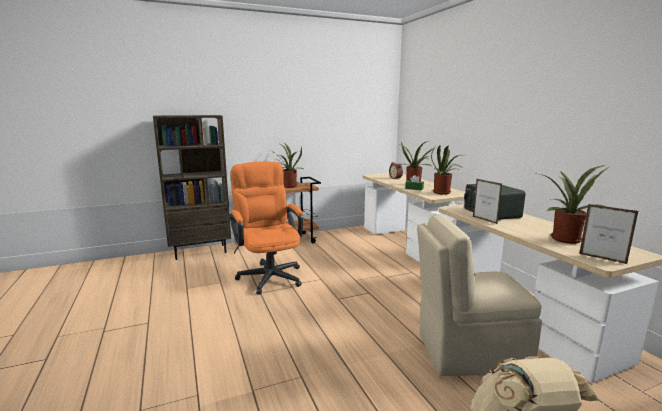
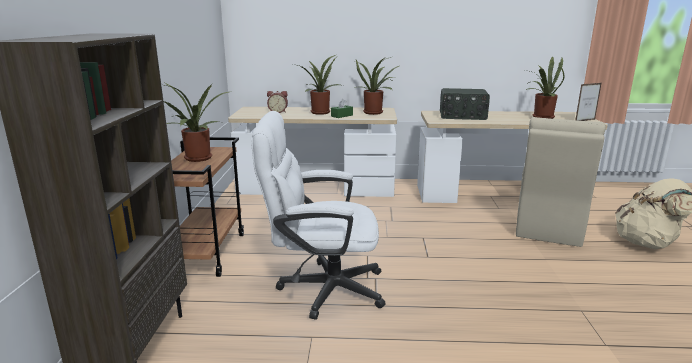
camera: 65 degrees left, 5 degrees up
orange office chair [229,162,303,295] -> white office chair [251,111,386,320]
picture frame [473,179,502,224] -> none

